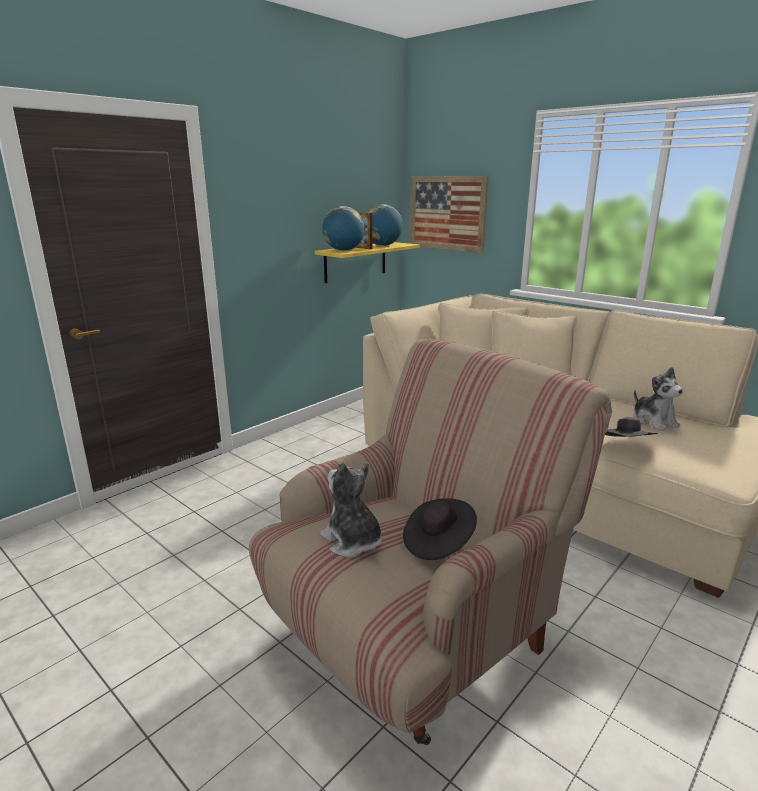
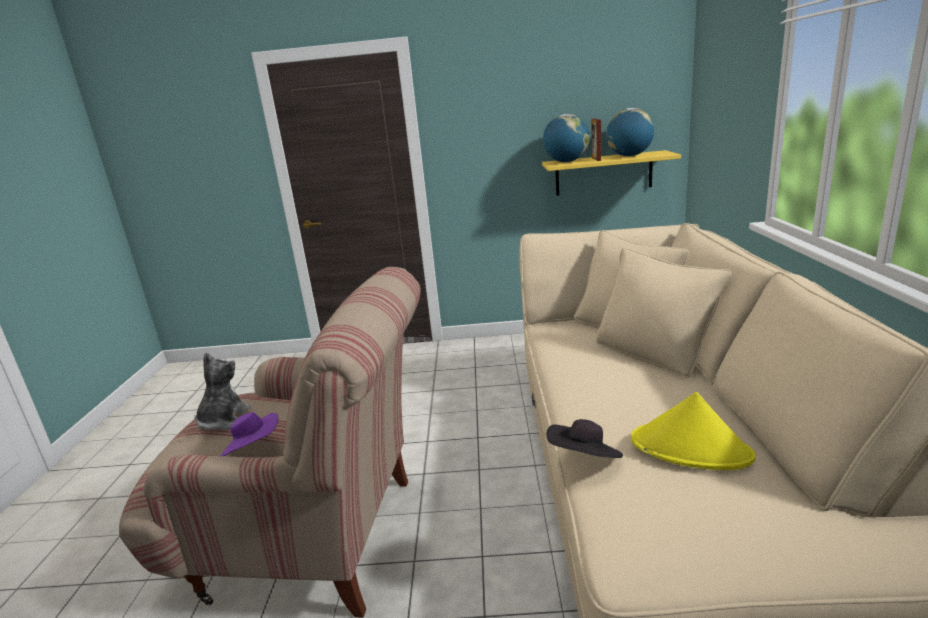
camera: 50 degrees right, 0 degrees up
black hat [403,498,477,560] -> purple hat [220,412,278,456]
picture [410,176,488,253] -> none
plush toy [633,367,683,431] -> yellow hat [631,392,756,470]

